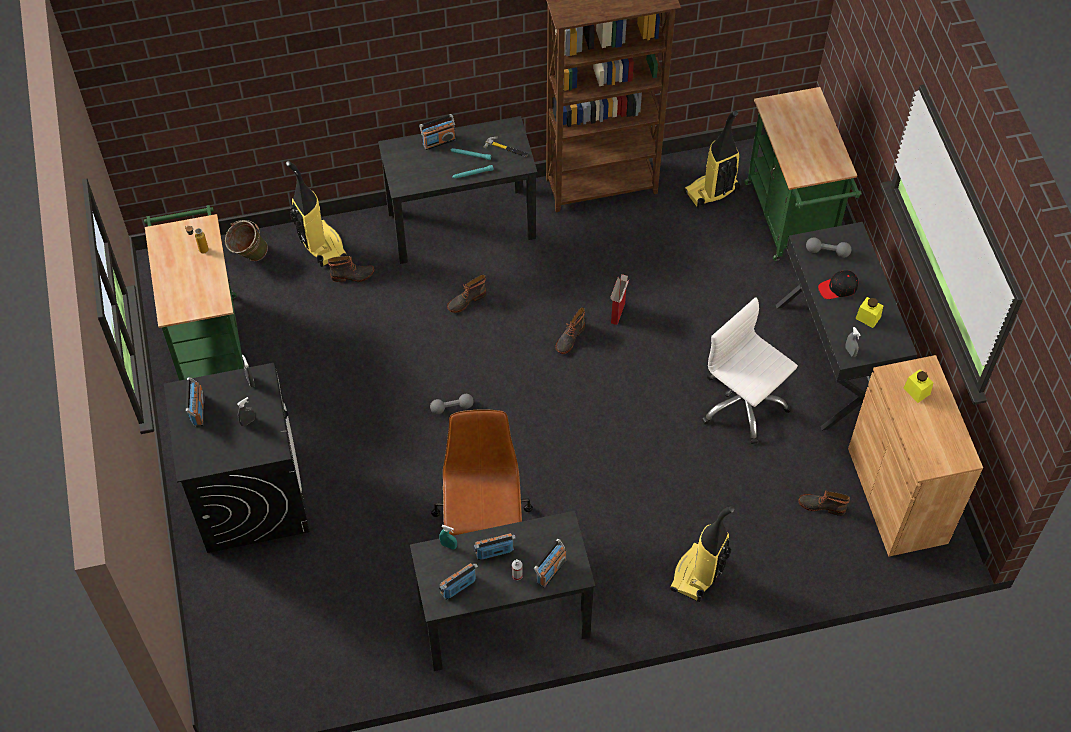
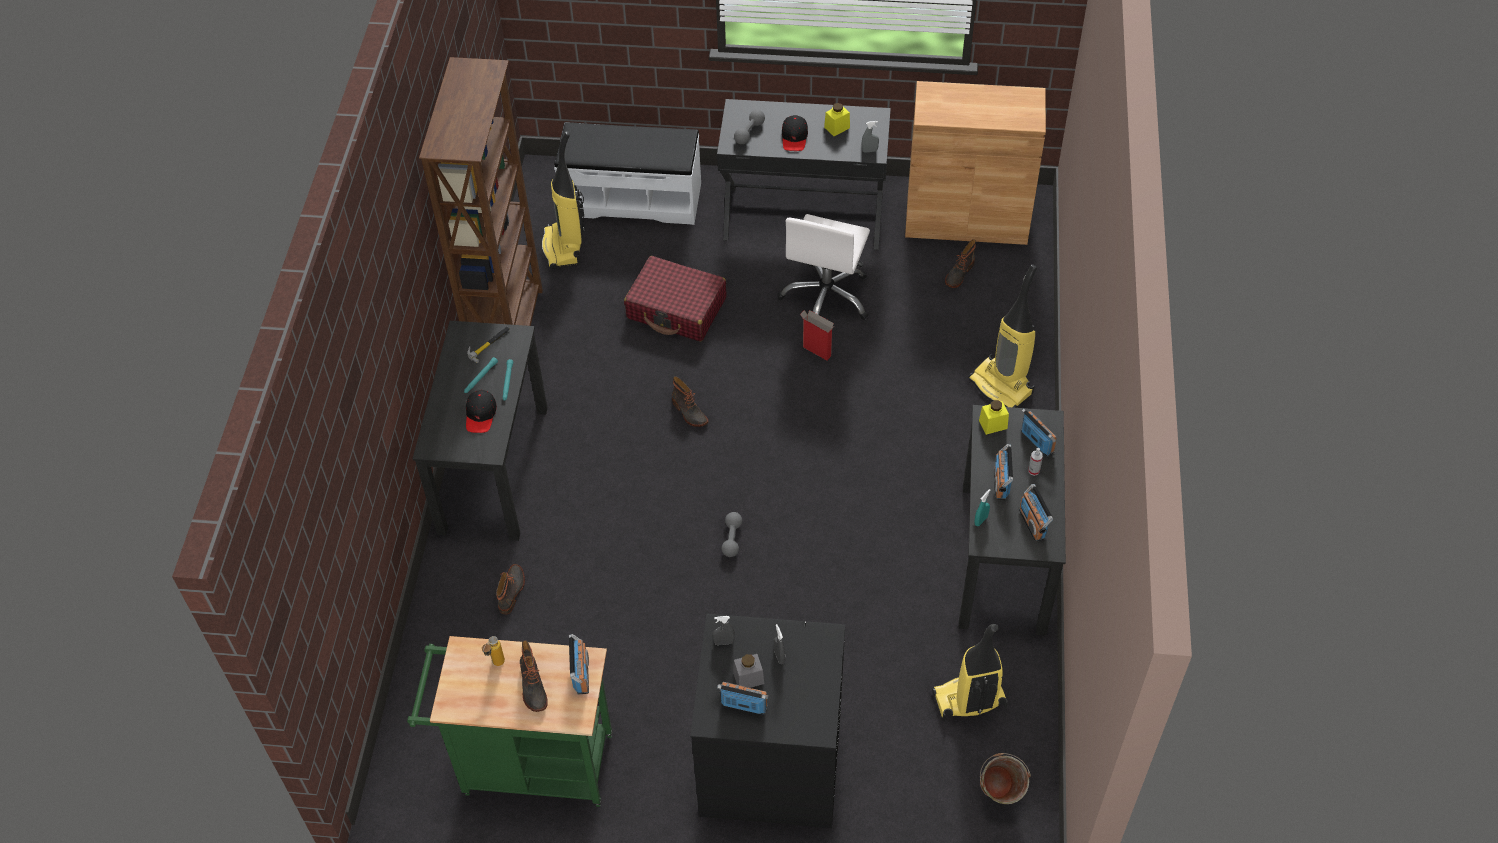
camera: 70 degrees left, 5 degrees down
green bucket [225,220,268,261] -> green bucket moved to [980,753,1031,804]
vacuum cleaner [286,161,347,267] -> vacuum cleaner moved to [932,624,1008,721]
radio [419,114,456,150] -> radio moved to [569,634,589,694]
brown office chair [431,409,533,536] -> none
boot [447,275,486,313] -> boot moved to [520,640,548,712]
cardboard box [610,274,629,325] -> cardboard box moved to [800,310,834,360]
white office chair [702,298,798,444] -> white office chair turned 45 degrees counterclockwise [777,214,870,320]
green cart [744,87,862,261] -> white bench [554,122,701,225]
yellow jar [903,370,933,403] -> yellow jar moved to [979,400,1009,435]
none -> black cap [466,390,497,433]
none -> red suitcase [624,256,726,341]
none -> grey jar [733,654,764,688]

